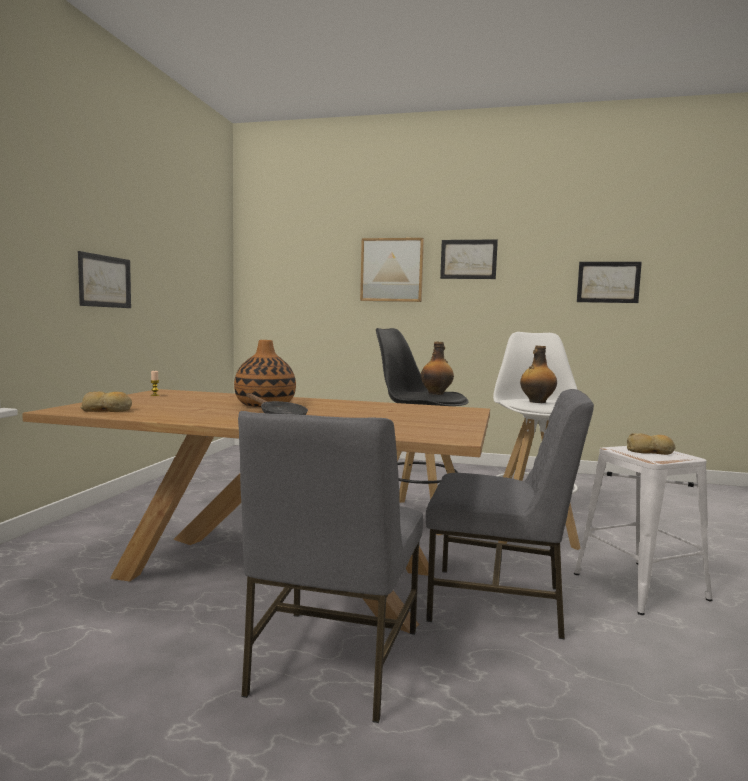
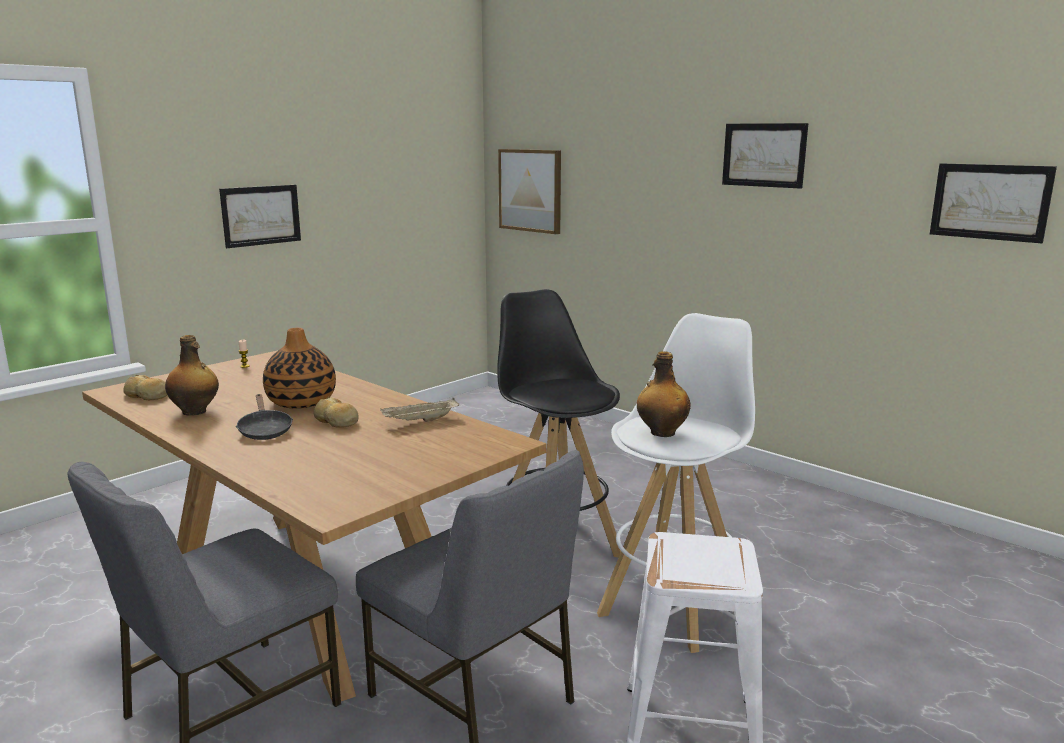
camera: 30 degrees right, 10 degrees up
picture [360,238,424,302] -> picture moved to [498,149,561,234]
bottle [421,342,454,395] -> bottle moved to [165,335,219,416]
bread [627,433,676,455] -> bread moved to [313,397,359,428]
none -> beige tray [380,398,459,422]

